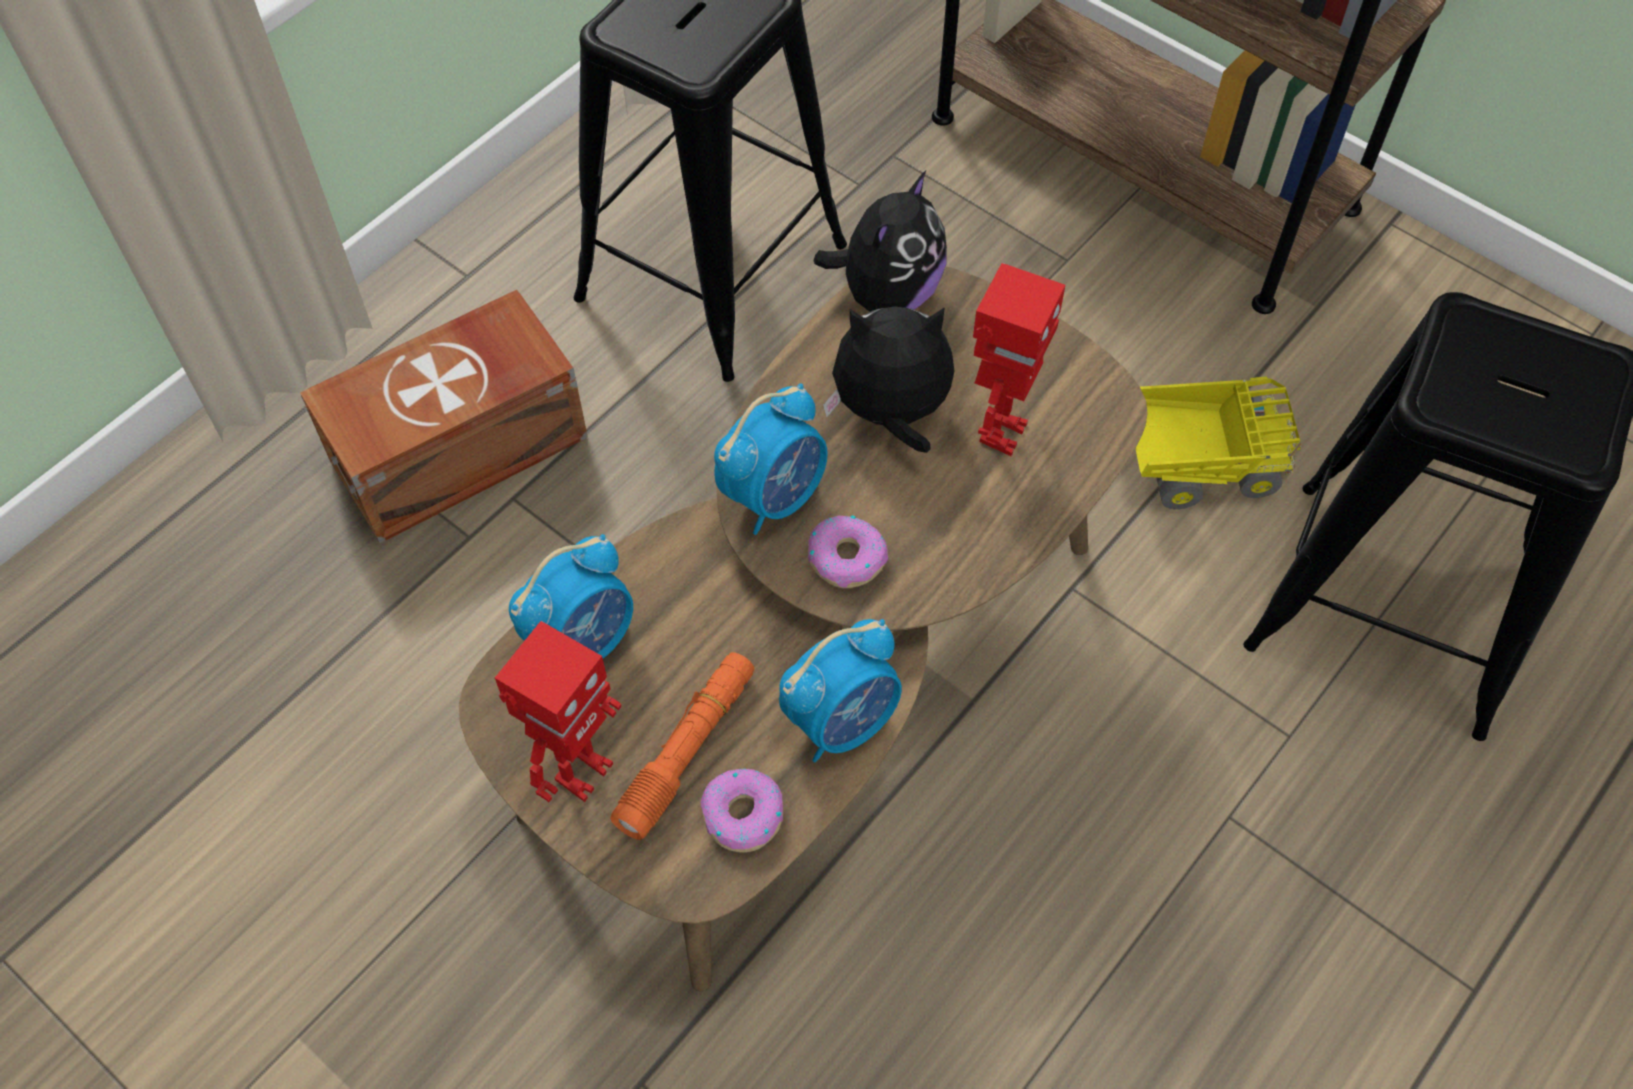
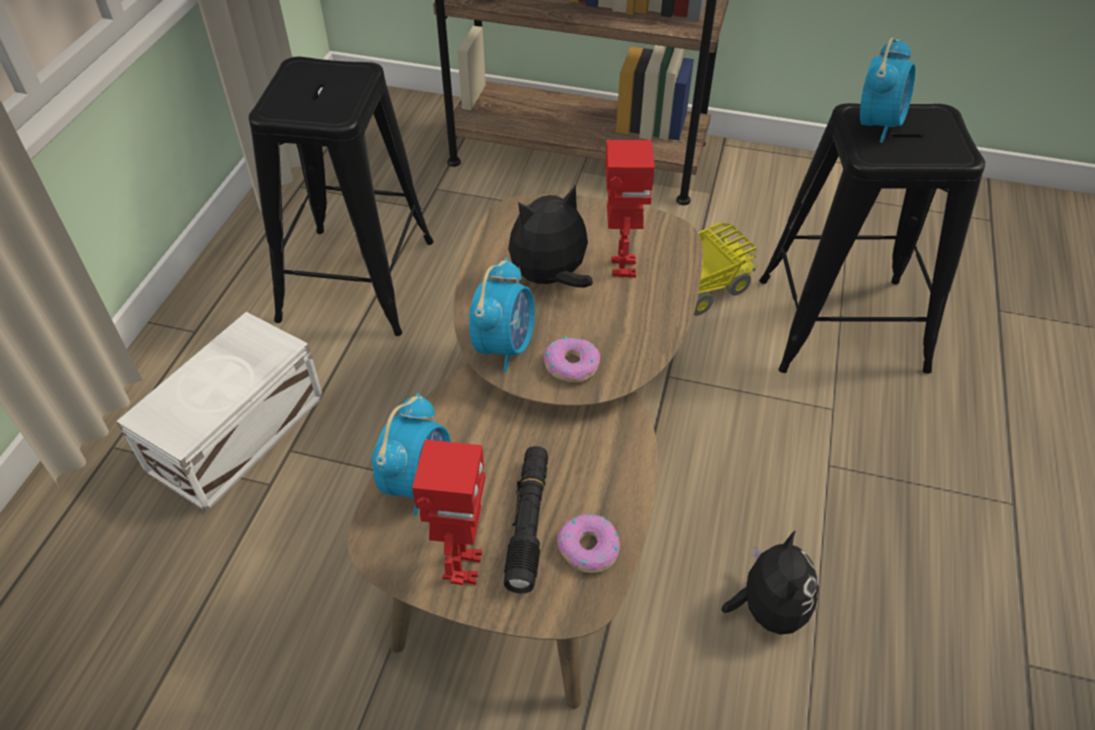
camera: 25 degrees left, 10 degrees down
brown storage box [300,290,588,543] -> white storage box [116,312,323,512]
orange flashlight [610,652,755,840] -> black flashlight [504,446,548,594]
alarm clock [779,619,902,762] -> alarm clock moved to [860,37,915,143]
plush toy [813,171,947,312] -> plush toy moved to [721,530,819,635]

